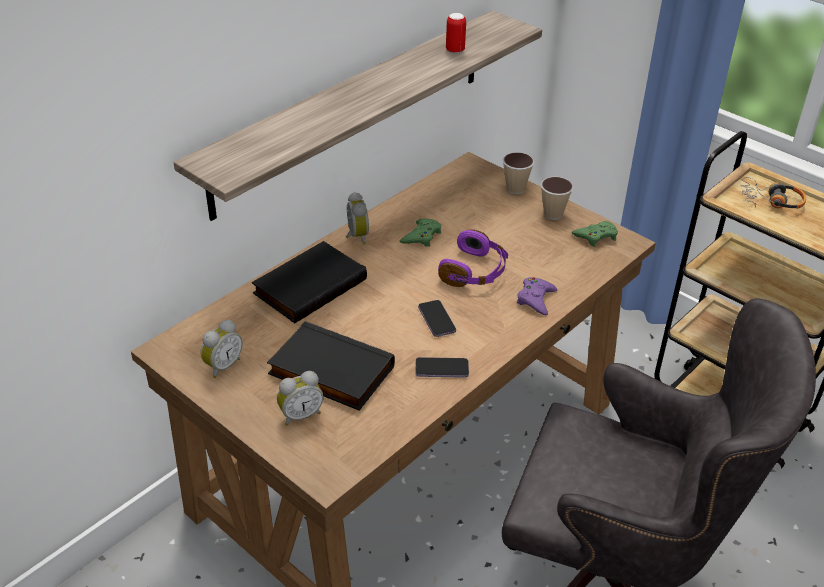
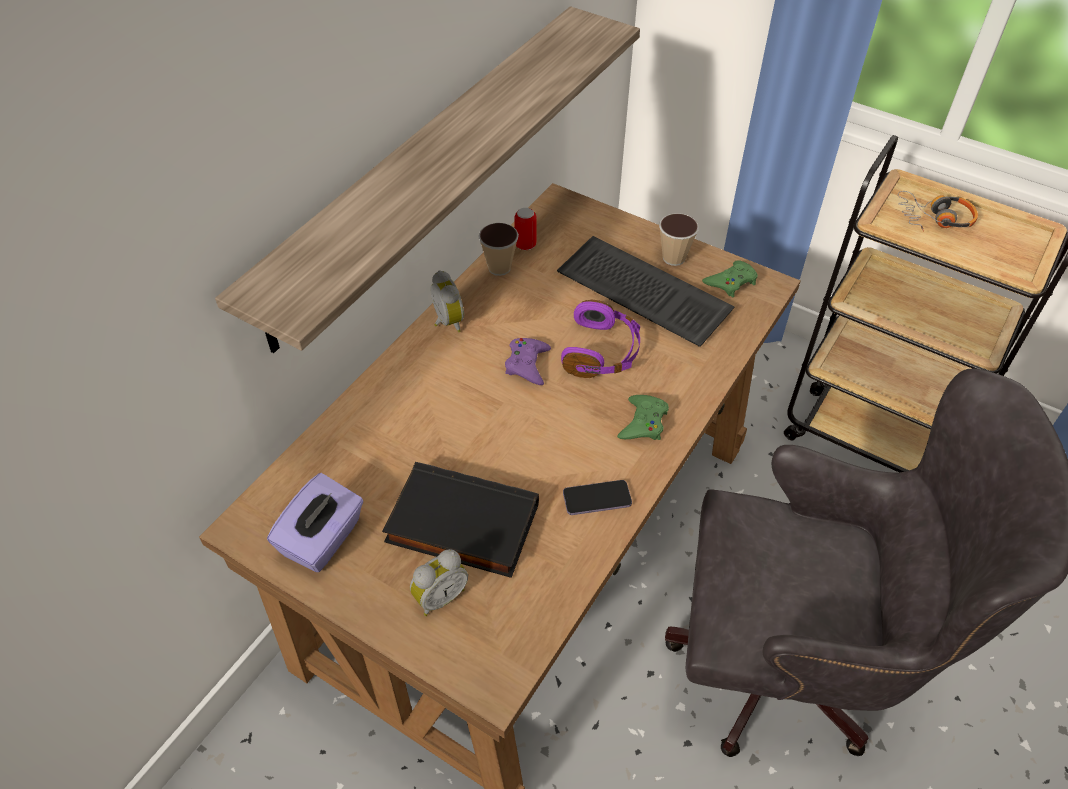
camera: 10 degrees left, 10 degrees up
alarm clock [200,320,242,378] -> purple tissue box [267,473,364,572]
black book [252,241,367,323] -> none
green game controller [400,218,441,247] -> green game controller moved to [617,395,669,440]
phone [418,300,456,337] -> none
can [446,13,466,54] -> can moved to [514,208,537,250]
cup [503,152,534,194] -> cup moved to [478,223,519,276]
purple game controller [517,277,557,316] -> purple game controller moved to [505,338,551,385]
none -> keyboard [557,236,735,347]

